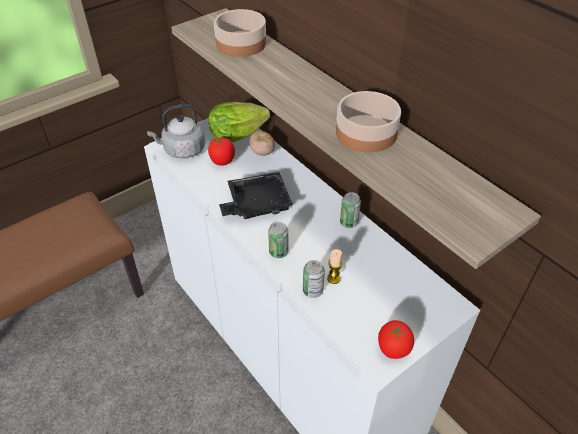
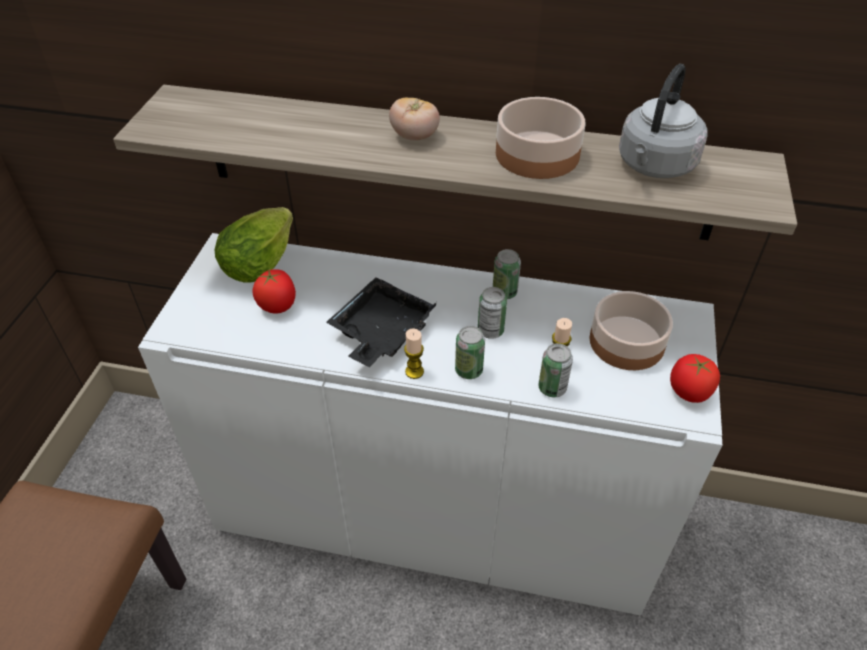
camera: 40 degrees left, 0 degrees up
grey kettle [147,104,206,159] -> grey kettle moved to [619,64,708,178]
bowl [214,9,266,57] -> bowl moved to [589,291,673,370]
tomato [249,131,275,156] -> tomato moved to [389,97,440,141]
none -> candle [404,329,424,379]
none -> can [478,287,507,339]

